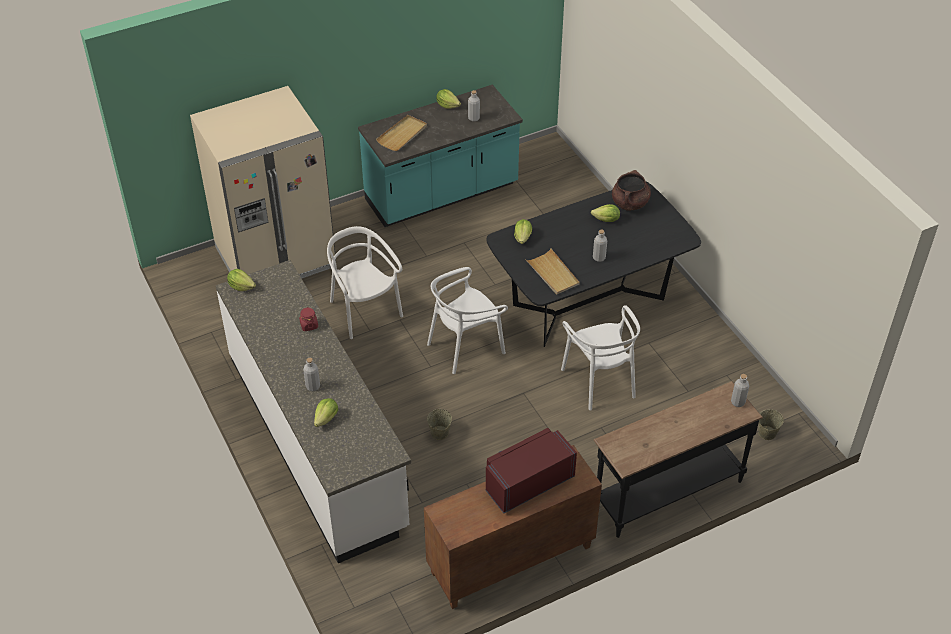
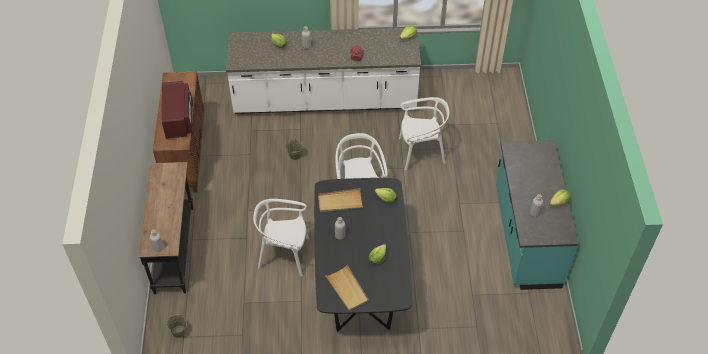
camera: 115 degrees right, 5 degrees up
beige fridge [190,86,336,279] -> none
beige tray [376,115,427,151] -> beige tray moved to [326,265,369,311]
brown cooking pot [612,170,651,211] -> none

